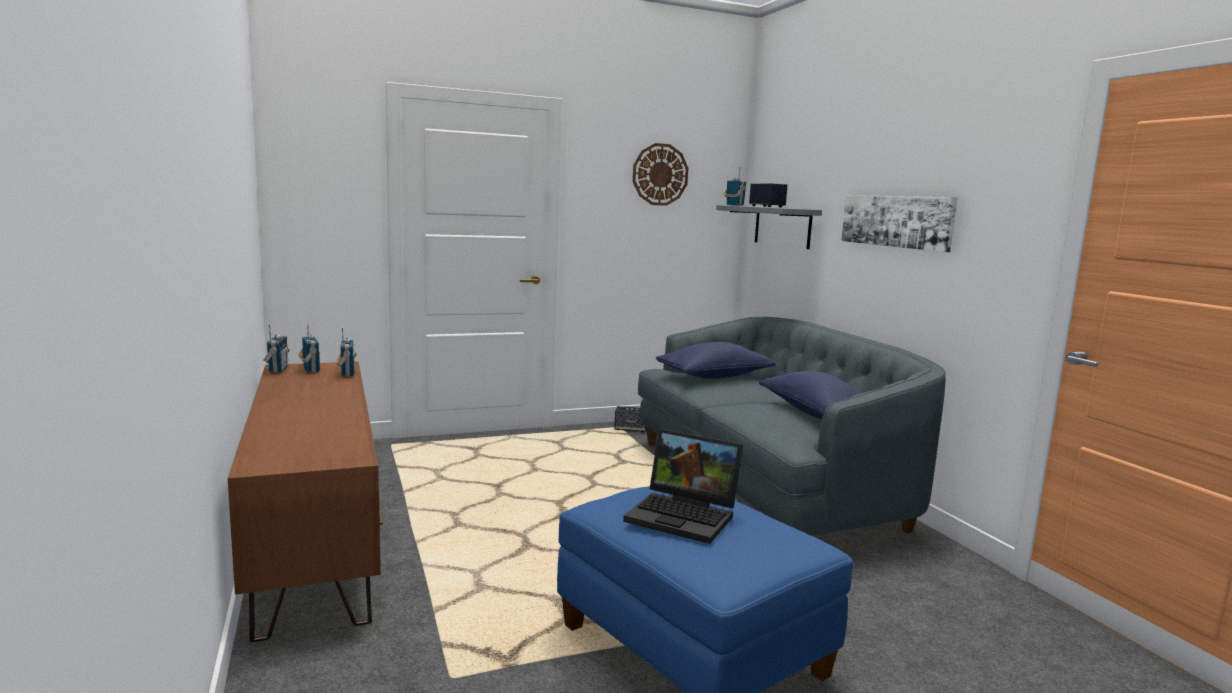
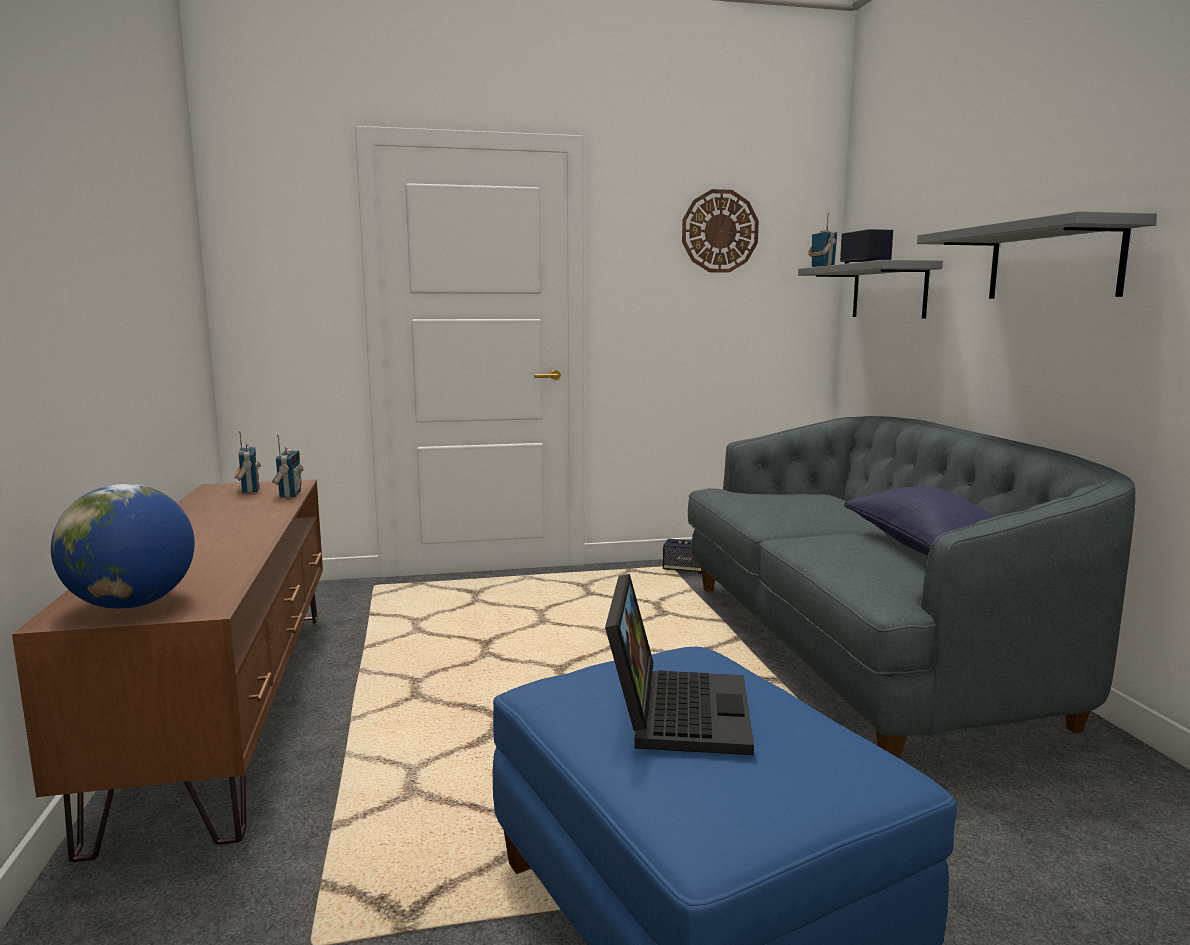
camera: 10 degrees right, 0 degrees up
radio [263,323,290,373] -> none
laptop [623,429,743,544] -> laptop turned 120 degrees counterclockwise [605,574,754,755]
blue pillow [656,342,776,379] -> none
picture [841,195,957,252] -> grey shelf [917,211,1157,299]
none -> globe [51,484,195,609]

